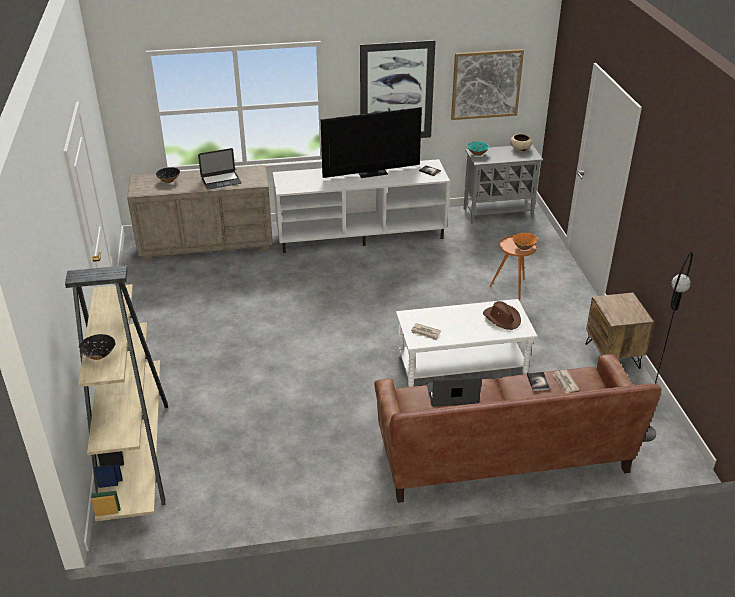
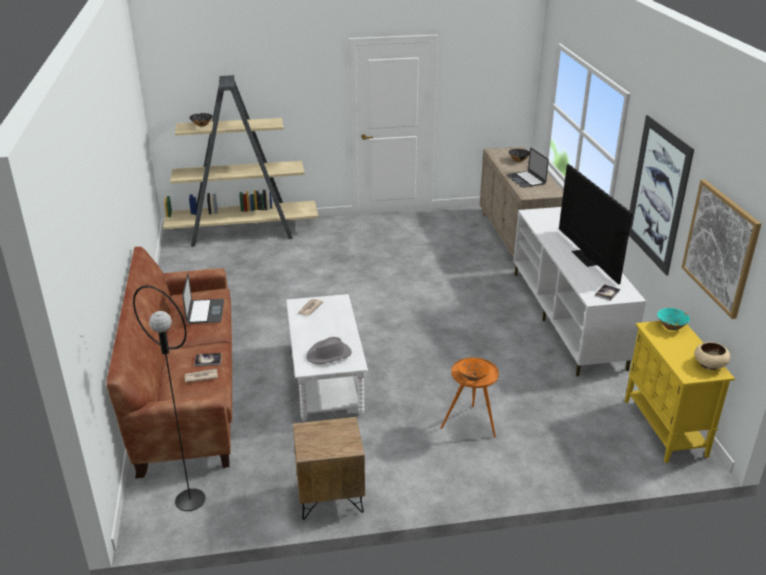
camera: 90 degrees right, 5 degrees down
grey cabinet [464,145,543,224] -> yellow cabinet [624,321,735,463]
brown hat [483,301,521,330] -> grey hat [306,337,352,364]

